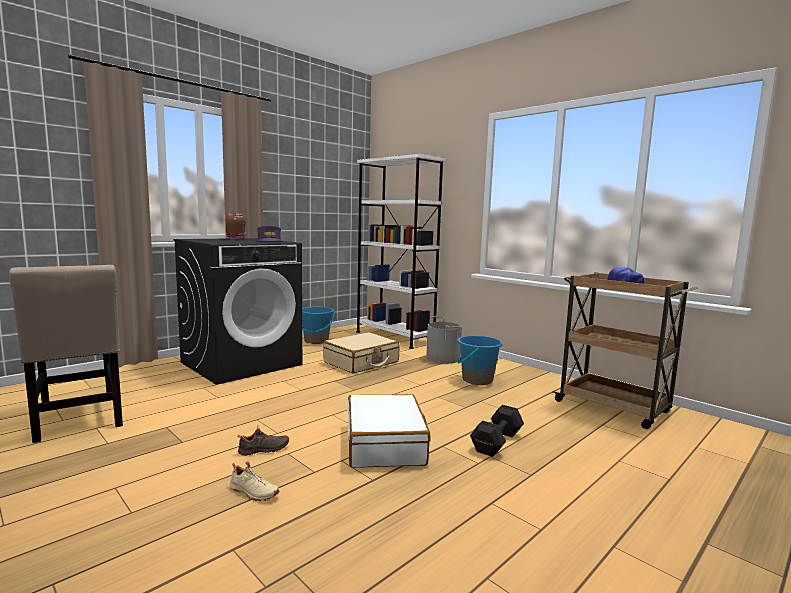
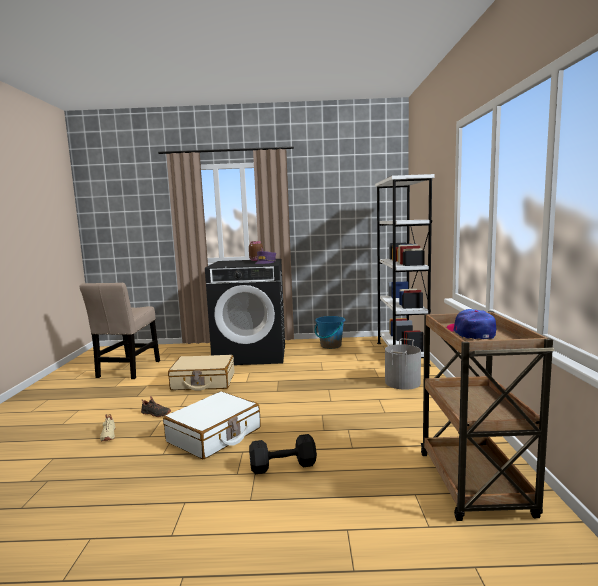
camera: 45 degrees right, 0 degrees up
beige suitcase [323,332,399,373] -> beige suitcase moved to [168,355,234,391]
blue bucket [457,335,503,385] -> none

